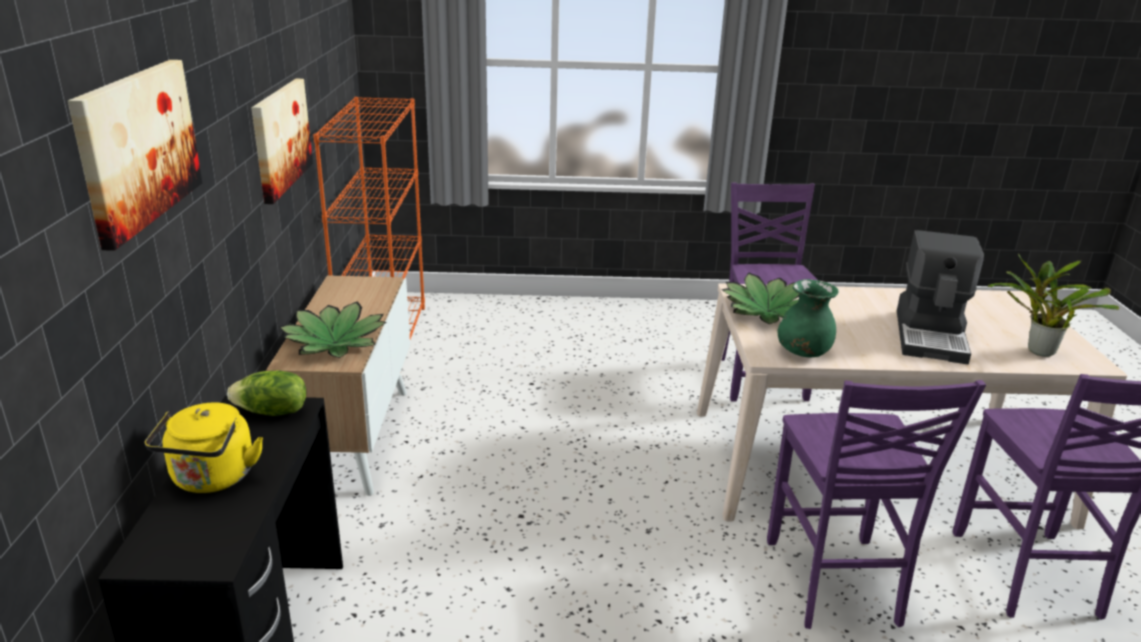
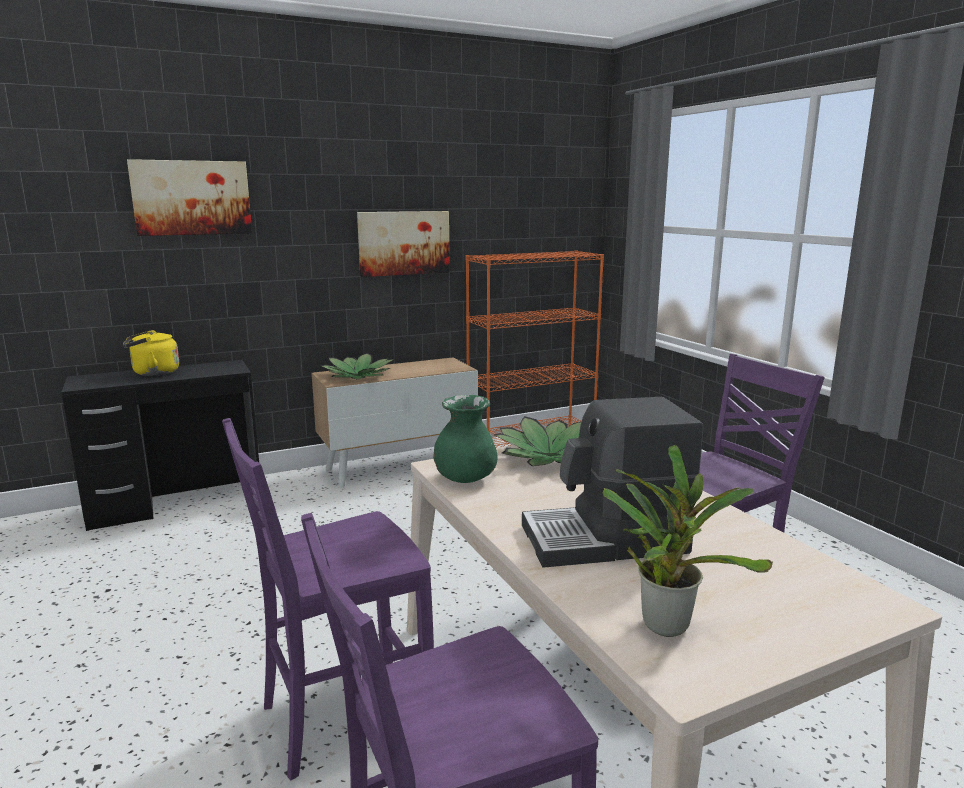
camera: 65 degrees right, 10 degrees down
lettuce [227,371,306,416] -> none

